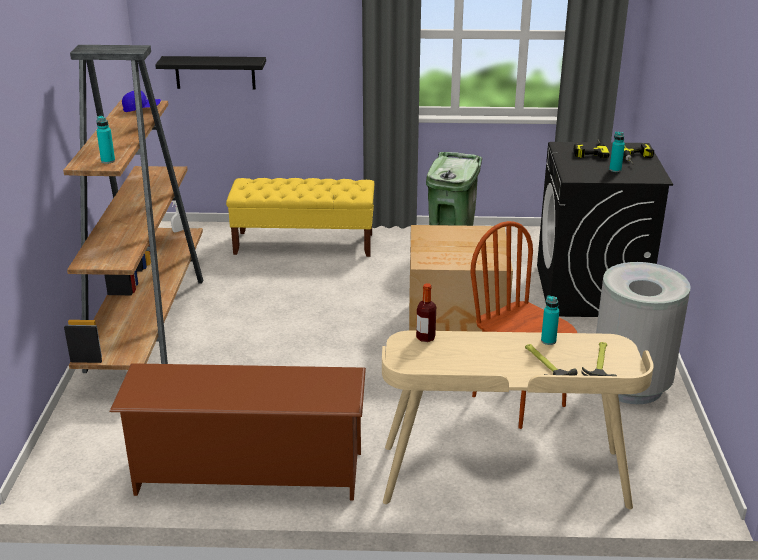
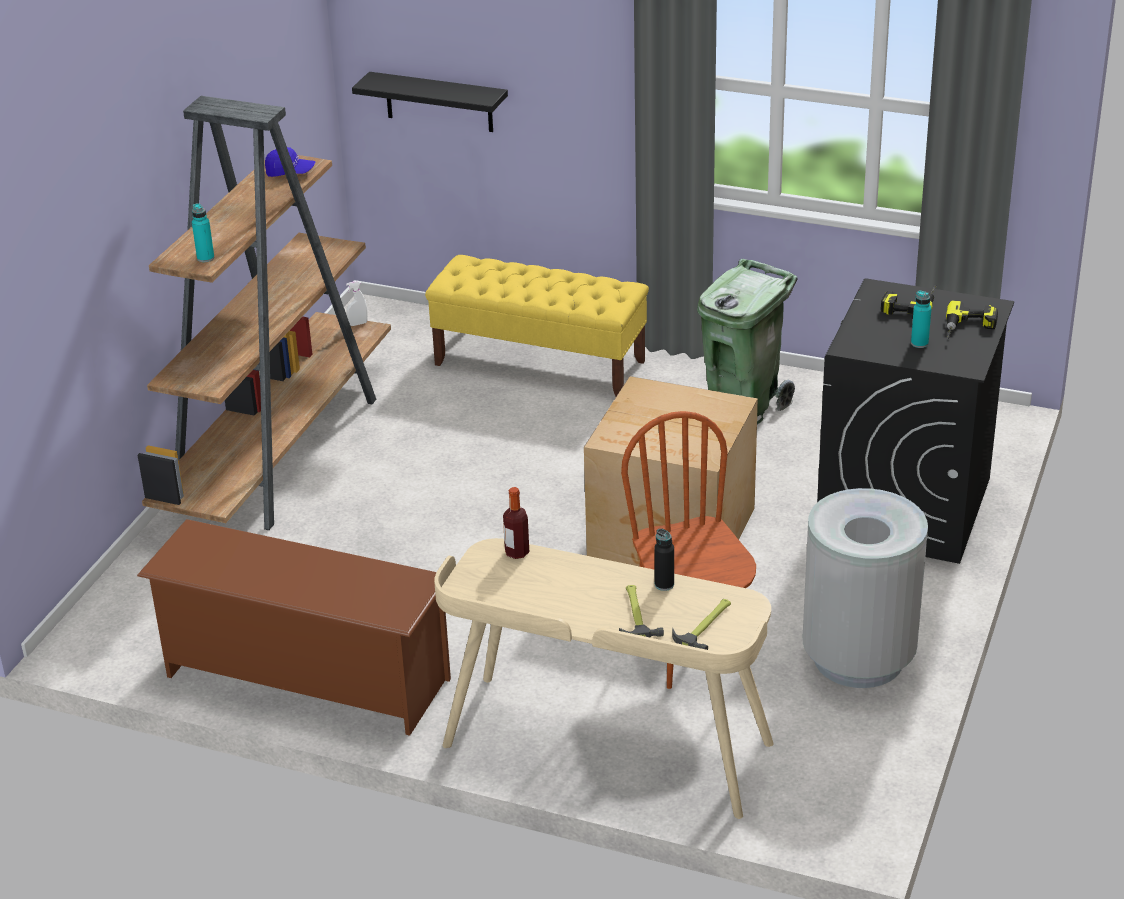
camera: 20 degrees right, 5 degrees up
turquoise bottle [541,296,559,345] -> black bottle [654,528,674,591]

